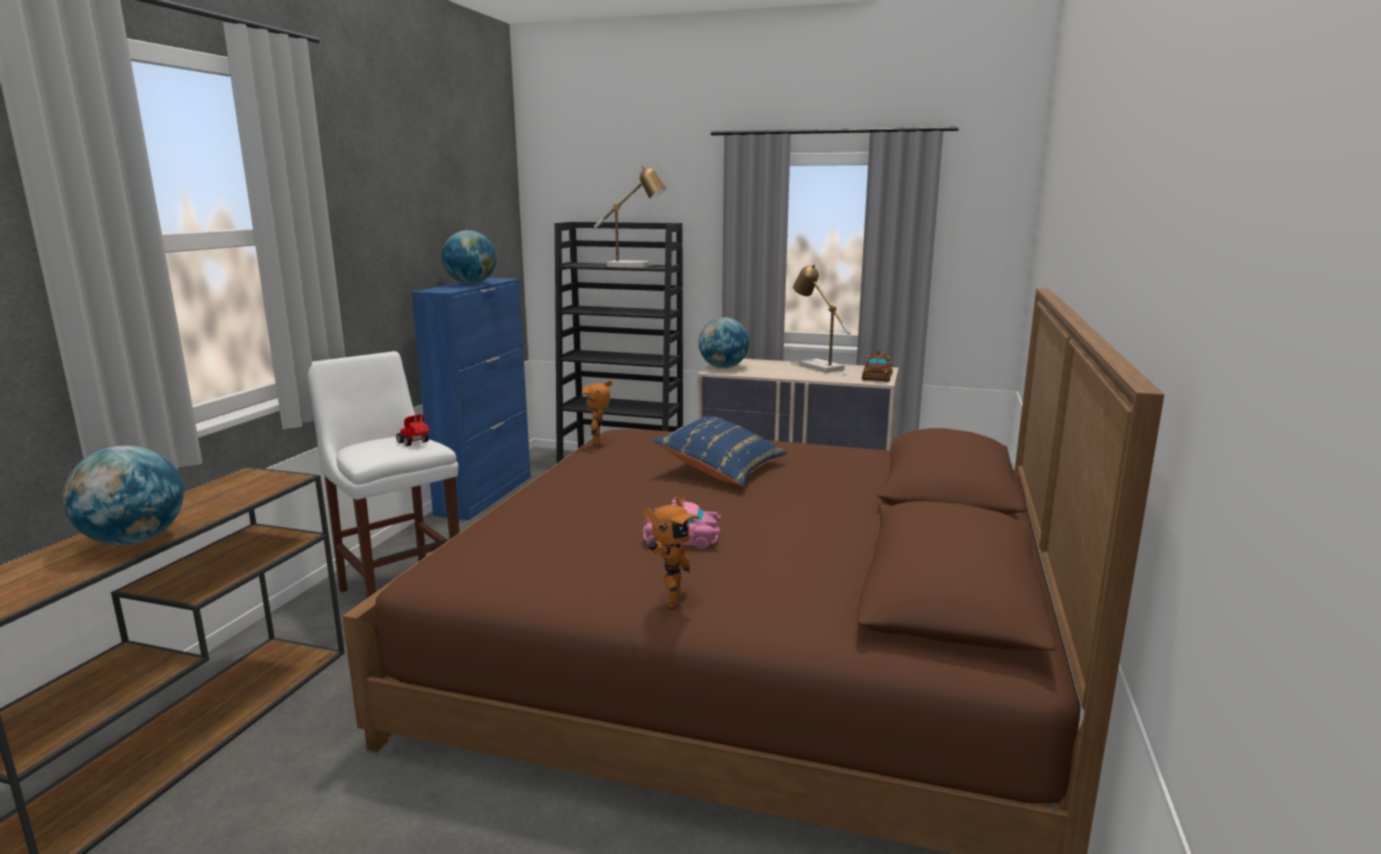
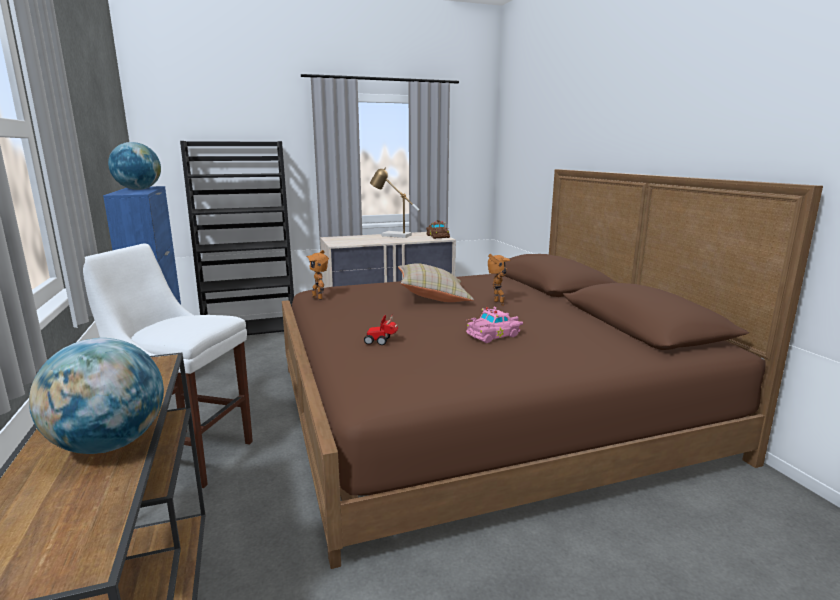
camera: 35 degrees left, 0 degrees up
toy car [396,413,429,446] -> toy car moved to [364,312,398,345]
table lamp [594,166,666,268] -> none
toy robot [643,498,699,611] -> toy robot moved to [488,254,510,306]
blue pillow [651,416,788,486] -> beige pillow [398,263,474,302]
globe [699,317,749,368] -> none

